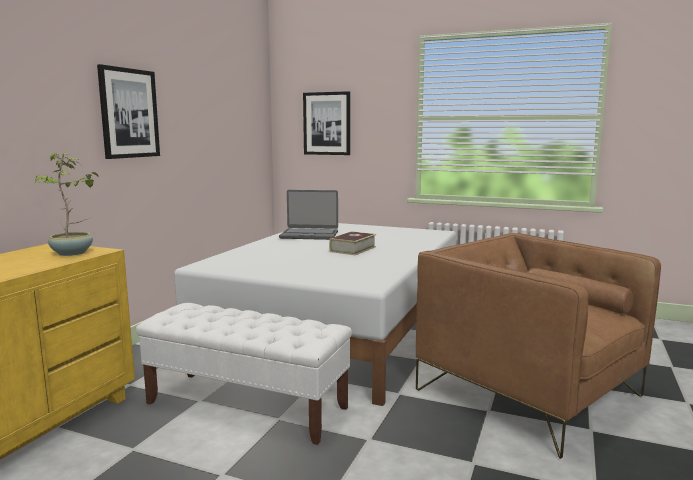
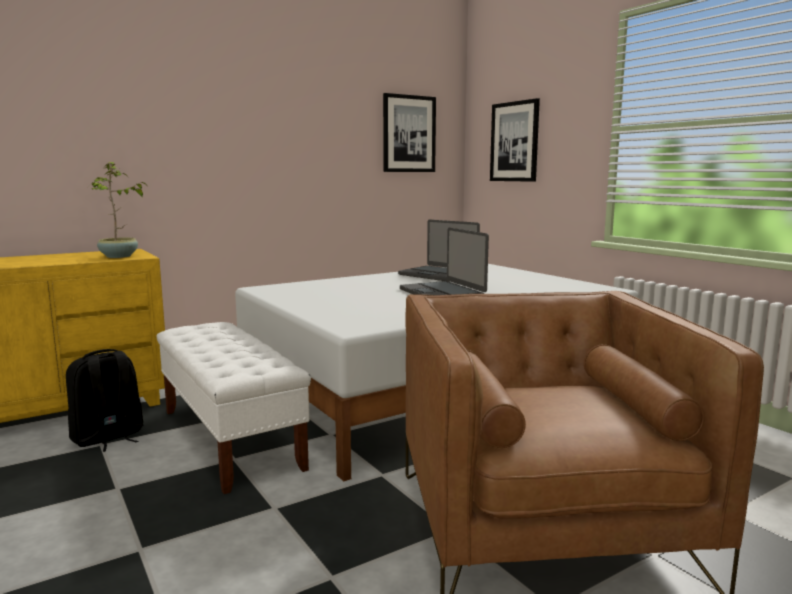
camera: 35 degrees right, 0 degrees up
picture [97,64,160,159] -> picture moved to [383,93,436,172]
book [329,231,376,255] -> laptop [400,227,489,295]
none -> black backpack [66,349,144,452]

